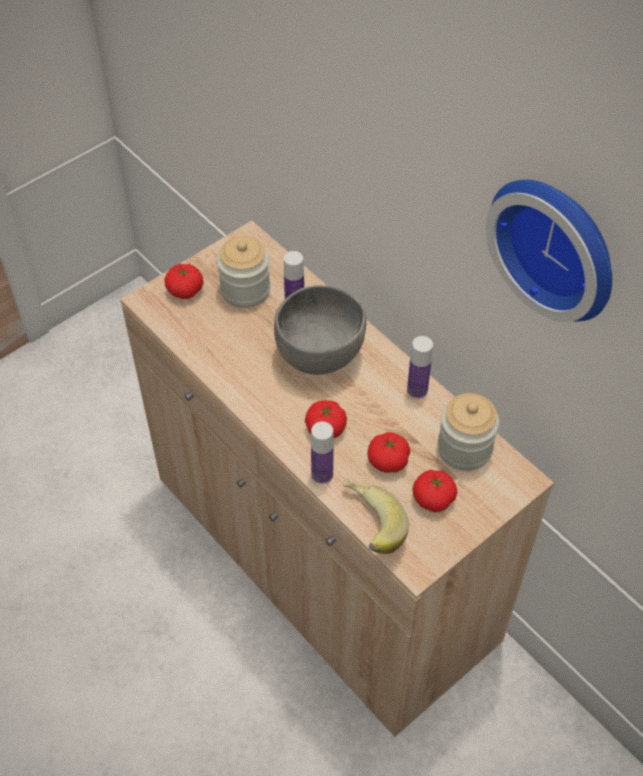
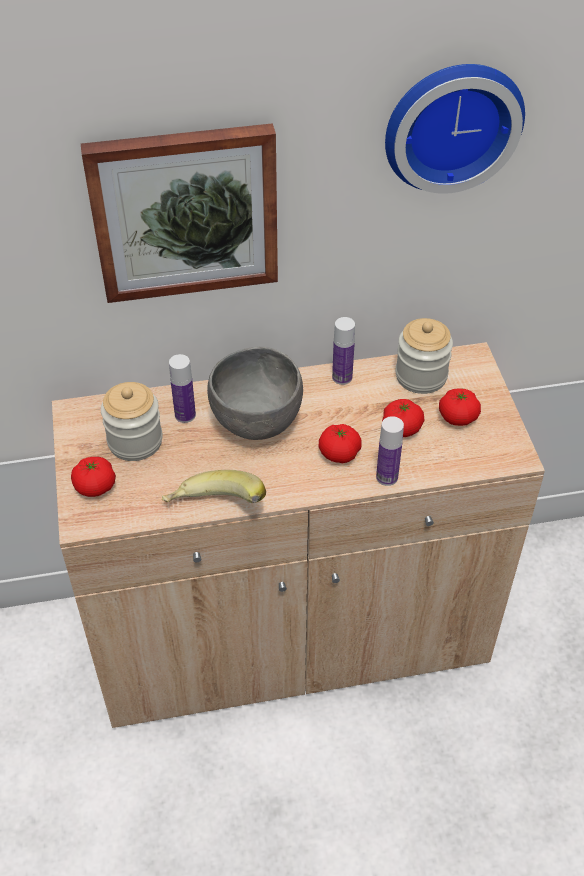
camera: 60 degrees left, 5 degrees down
banana [343,478,409,554] -> banana moved to [162,470,266,503]
none -> picture [81,123,278,303]

